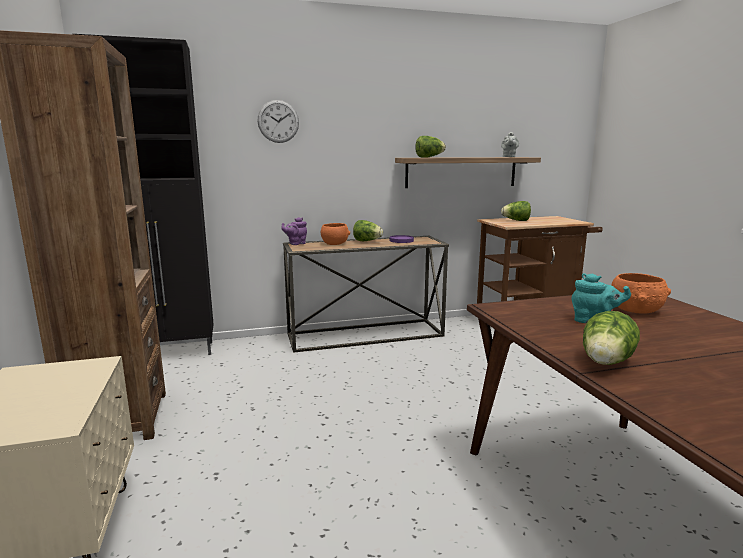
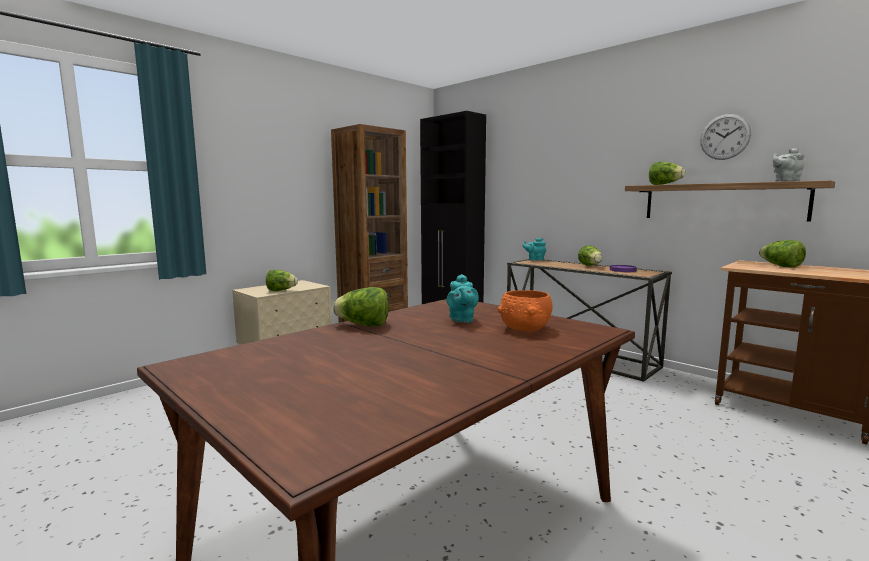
camera: 60 degrees right, 5 degrees down
wall clock [258,100,299,143] -> wall clock moved to [700,114,751,160]
purple teapot [281,217,307,245] -> turquoise teapot [522,238,546,261]
orange bowl [321,223,350,245] -> none
none -> lettuce [266,270,298,291]

